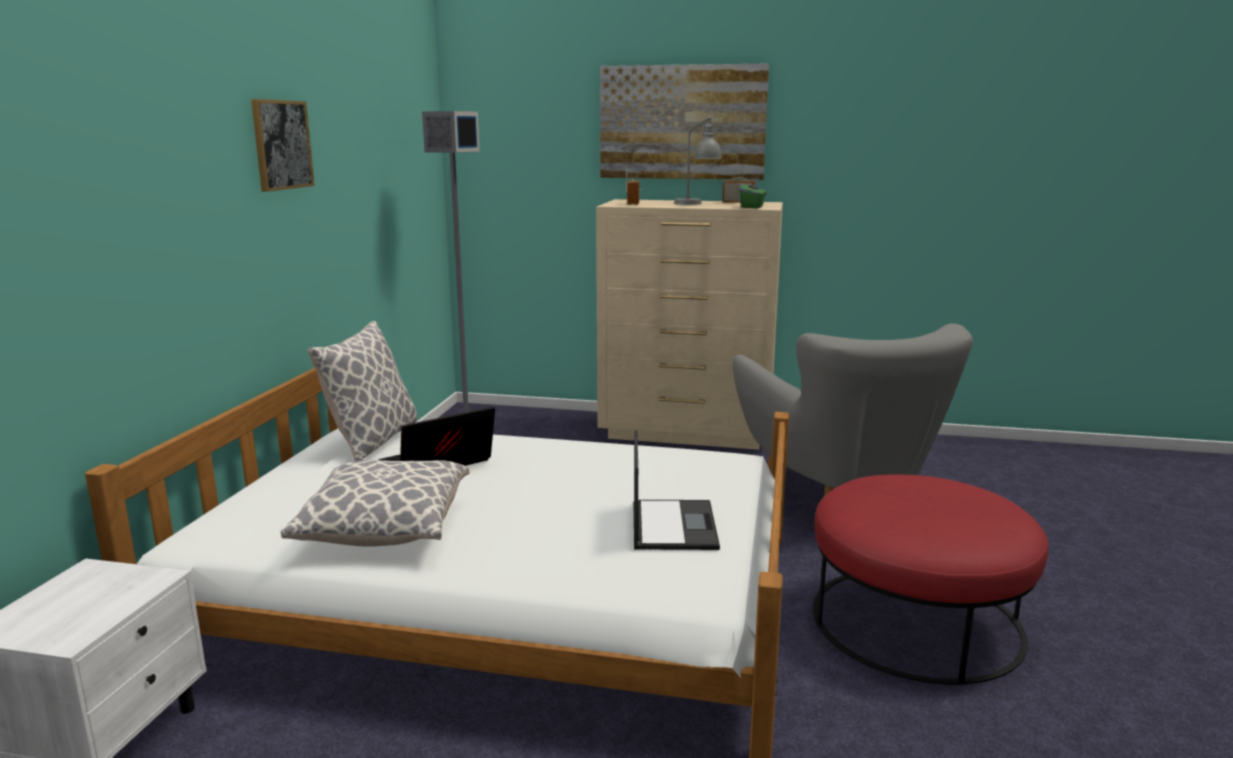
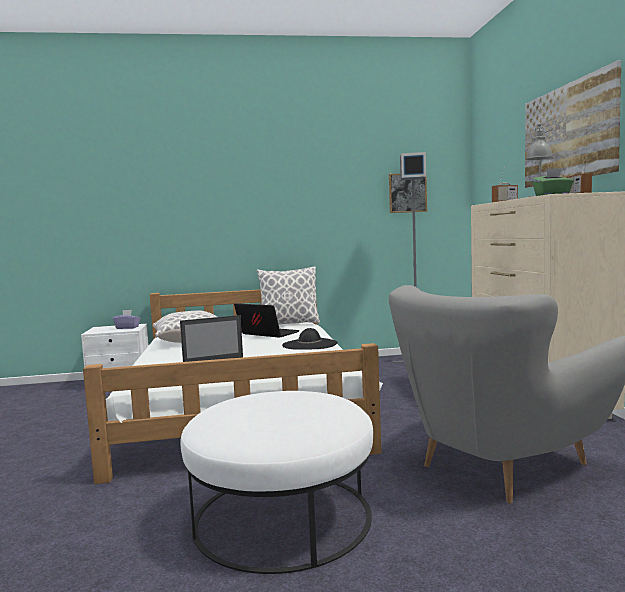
camera: 70 degrees right, 10 degrees down
picture [251,99,314,192] -> picture moved to [389,173,427,213]
red ottoman [813,475,1049,685] -> white ottoman [180,391,373,574]
none -> purple tissue box [113,310,140,329]
none -> black hat [282,328,338,350]

